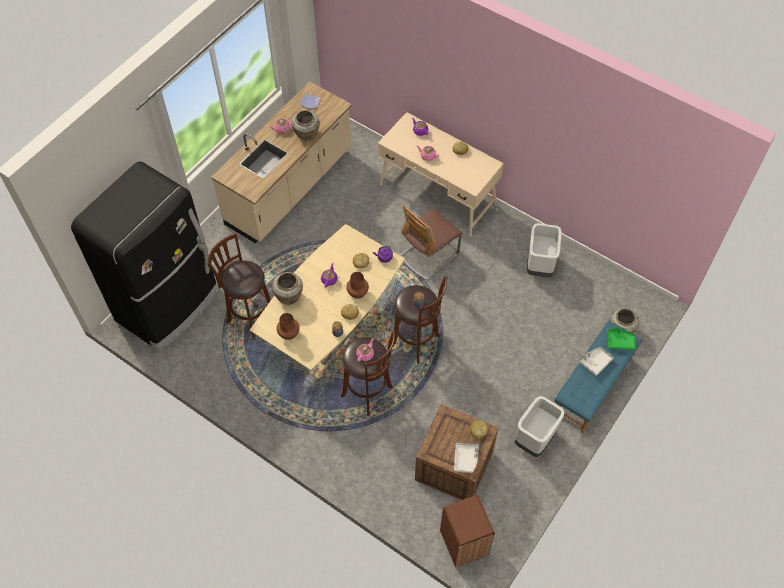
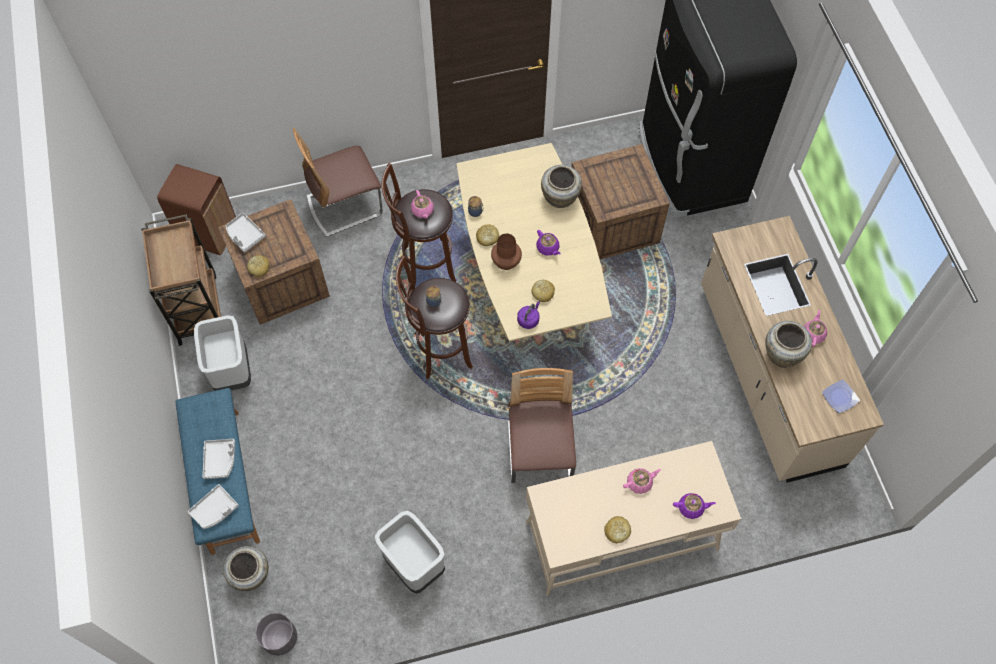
camera: 130 degrees right, 5 degrees up
brown stool [208,233,271,338] -> crate [571,144,670,260]
brown vase [277,313,300,340] -> none
green tray [607,327,636,350] -> grey tray [188,484,239,529]
none -> brown cart [141,214,221,346]
none -> grey planter [256,613,297,656]
none -> chair [293,128,383,237]

